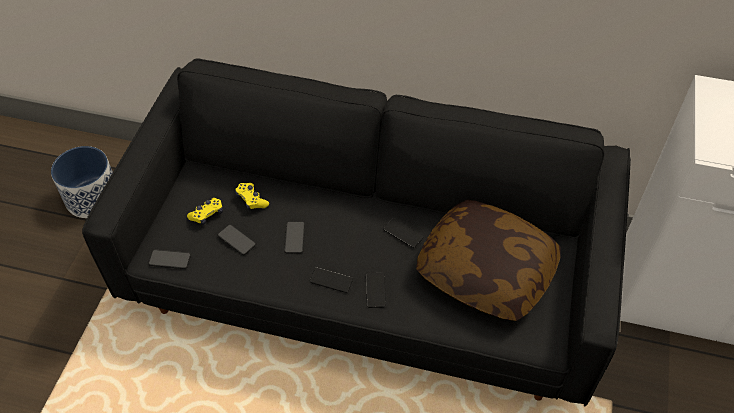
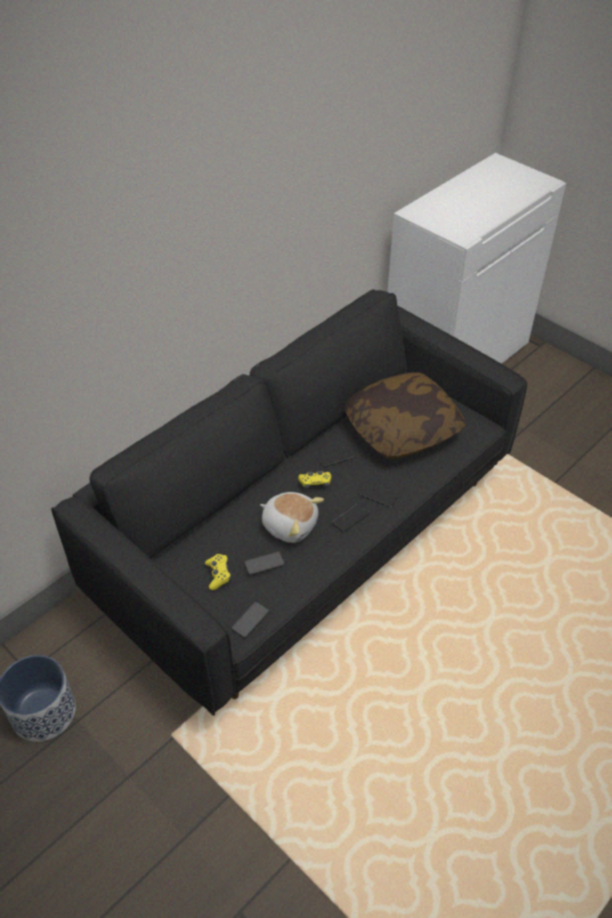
camera: 60 degrees left, 5 degrees down
yellow game controller [235,183,269,210] -> yellow game controller moved to [298,471,331,489]
phone [284,221,305,254] -> plush toy [260,492,324,543]

